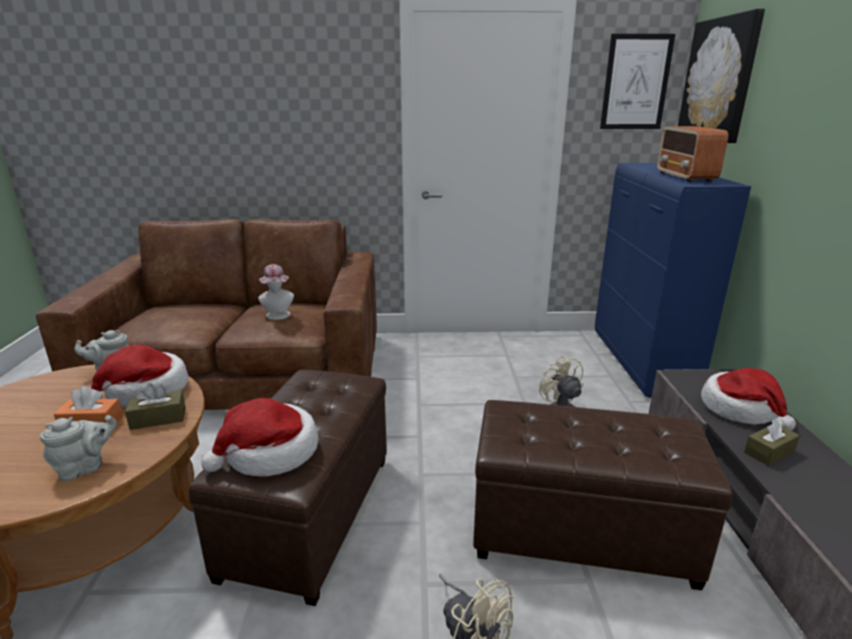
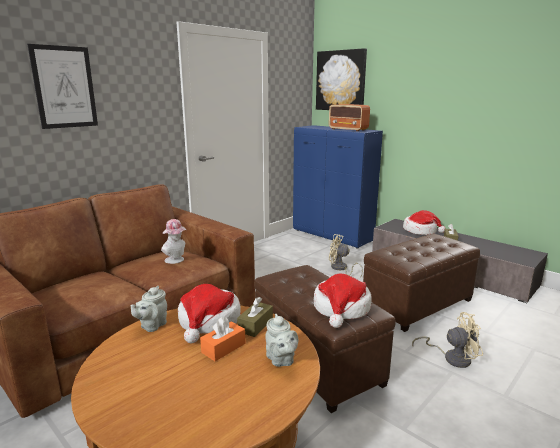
camera: 45 degrees left, 5 degrees down
grey teapot [40,415,117,481] -> grey teapot turned 150 degrees clockwise [265,314,298,367]
picture [600,34,675,129] -> picture moved to [27,44,98,129]

